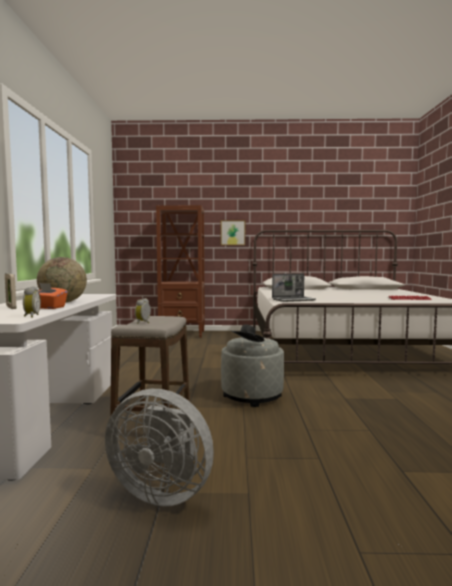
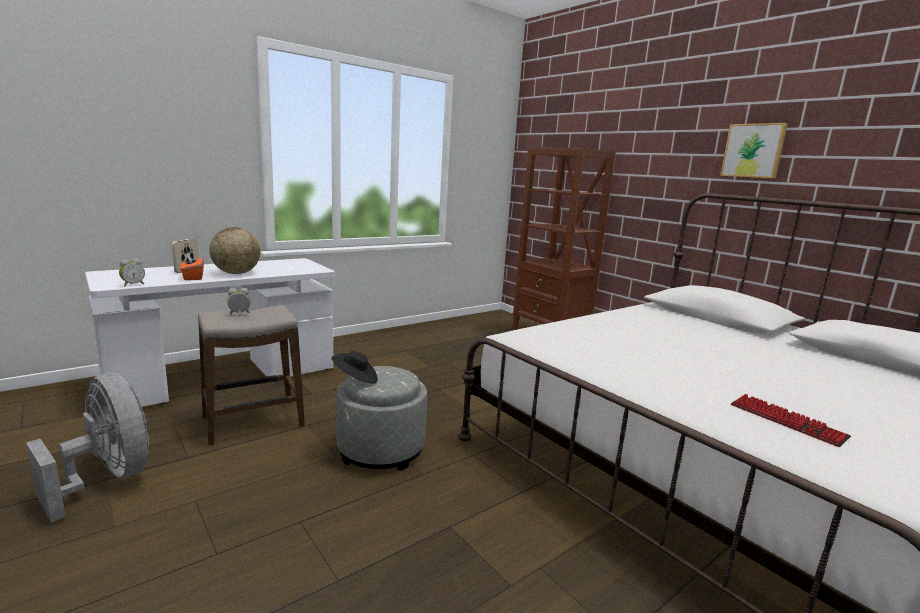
camera: 50 degrees right, 10 degrees up
grey fan [105,389,214,507] -> grey fan turned 150 degrees clockwise [26,373,149,522]
picture [221,220,245,245] -> picture moved to [720,123,788,179]
laptop [272,273,316,302] -> none

